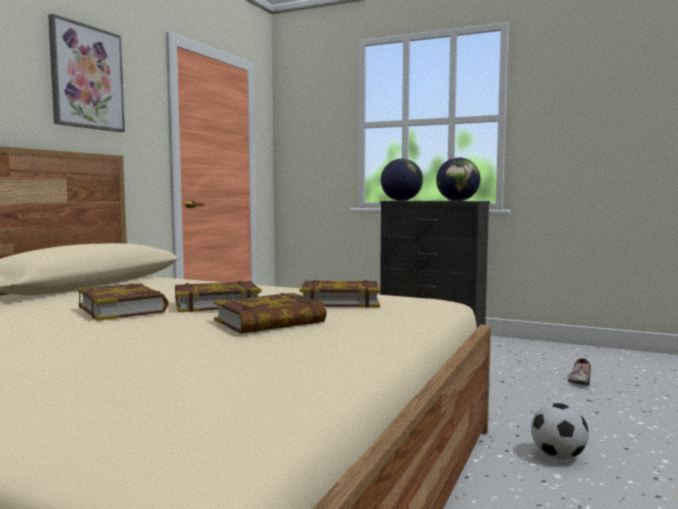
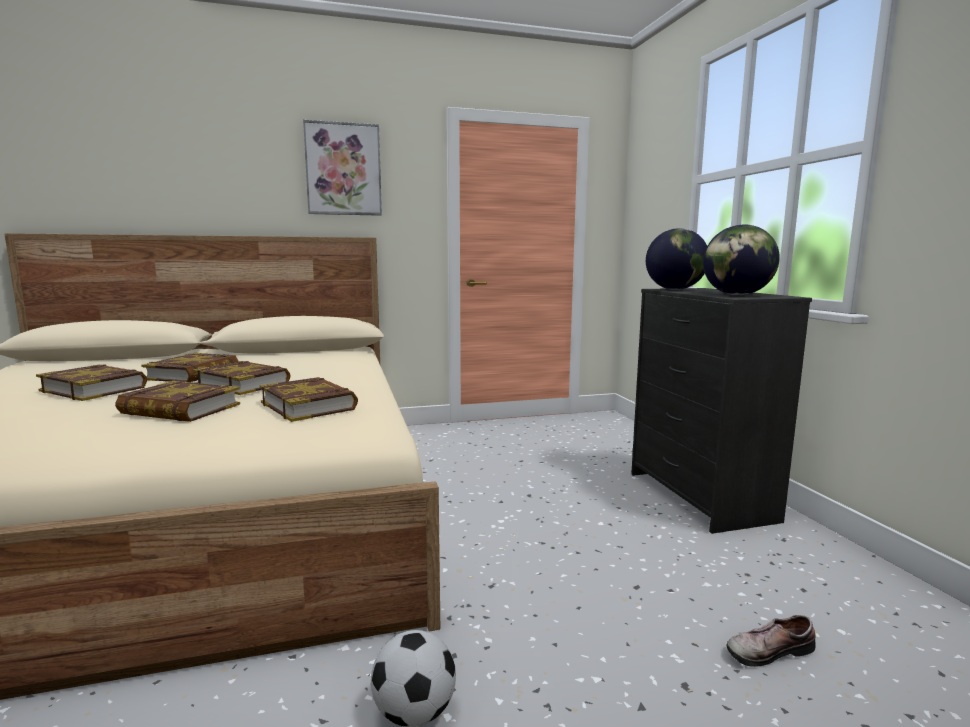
camera: 50 degrees right, 5 degrees up
none -> book [36,365,147,401]

